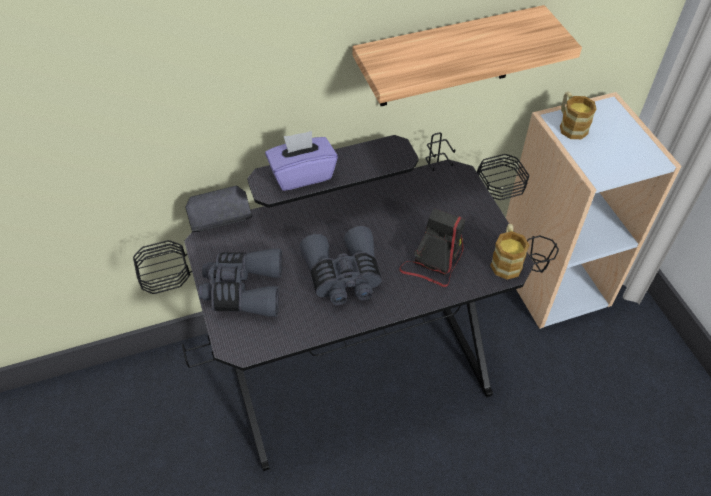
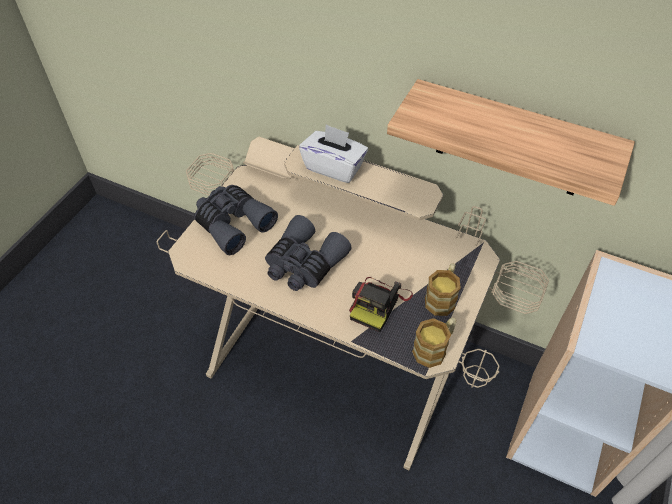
camera: 45 degrees right, 0 degrees up
black desk [133,132,559,471] -> beige desk [157,137,549,470]
purple tissue box [265,131,338,191] -> white tissue box [299,124,368,183]
camera [399,208,465,287] -> camera turned 135 degrees clockwise [349,277,413,332]
mug [560,92,597,139] -> mug moved to [425,263,461,316]

